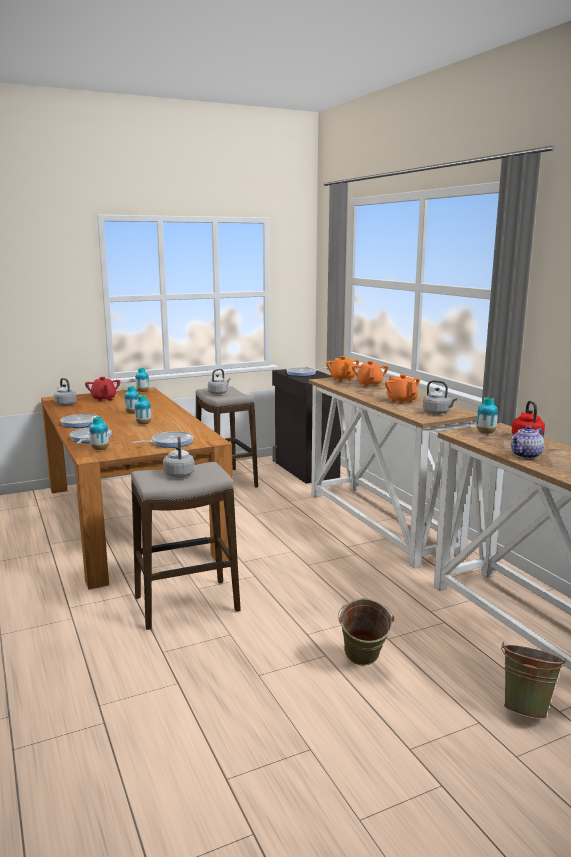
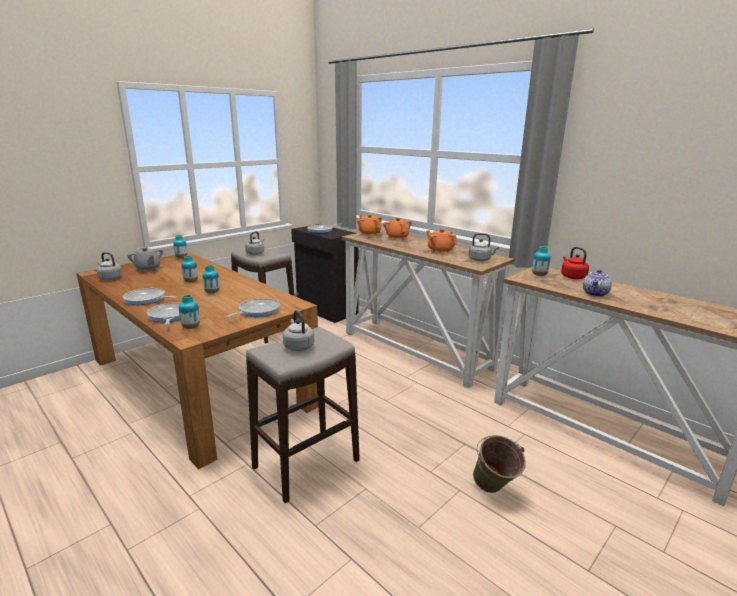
camera: 20 degrees left, 5 degrees up
red teapot [85,377,120,402] -> grey teapot [127,247,163,272]
green bucket [501,642,566,719] -> none

